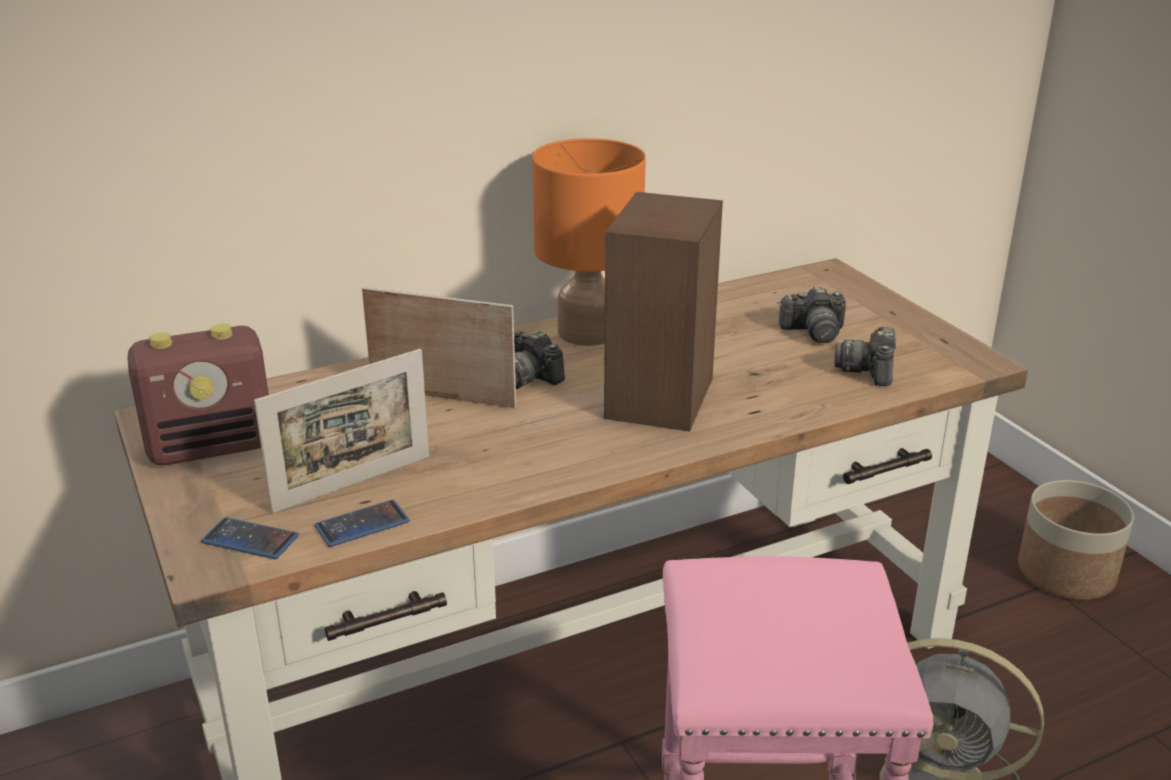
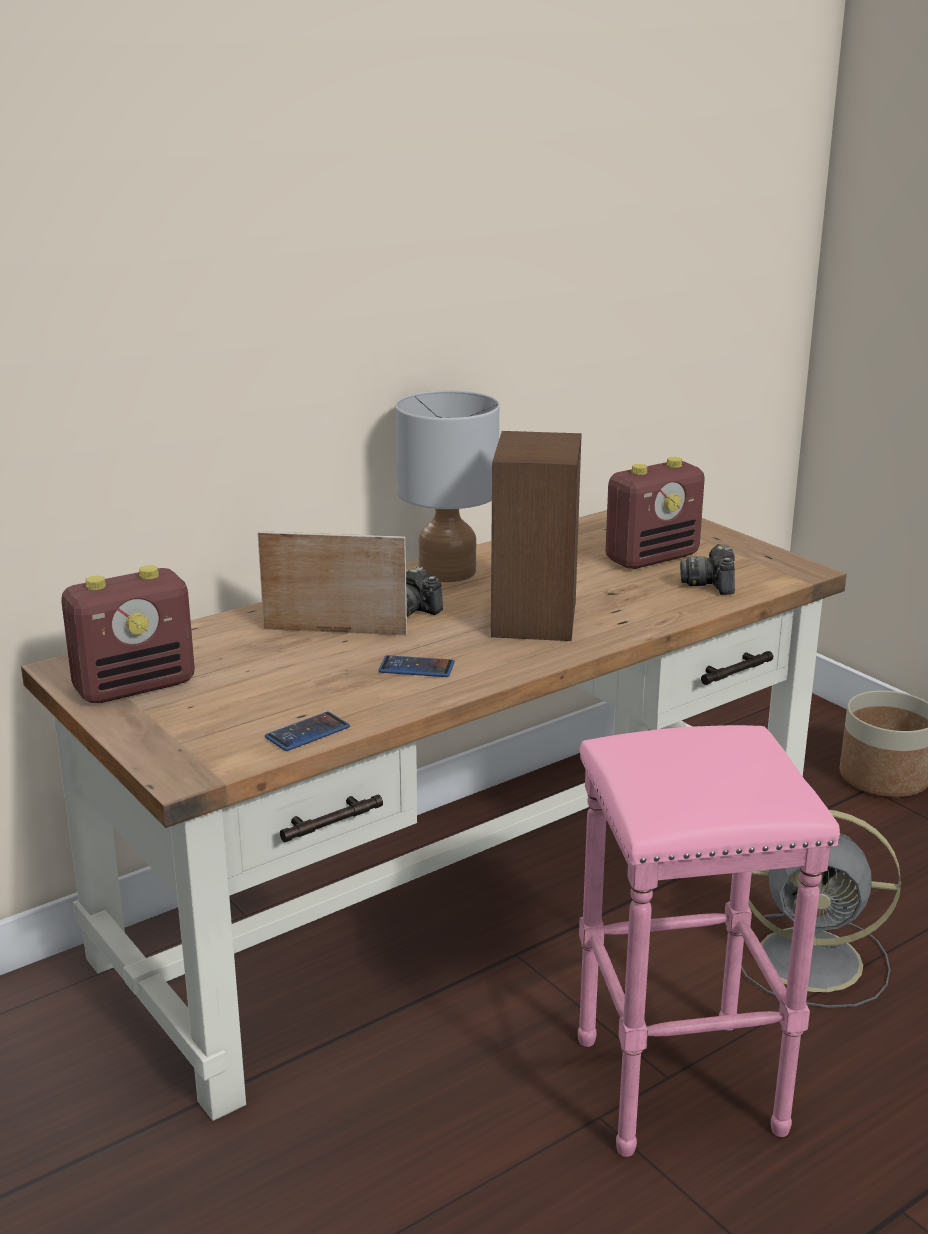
camera: 10 degrees left, 5 degrees down
phone [201,517,299,559] -> phone moved to [378,655,455,677]
picture frame [254,349,430,513] -> none
orange table lamp [532,138,646,346] -> grey table lamp [395,390,499,582]
camera [779,286,846,343] -> radio [605,457,705,569]

